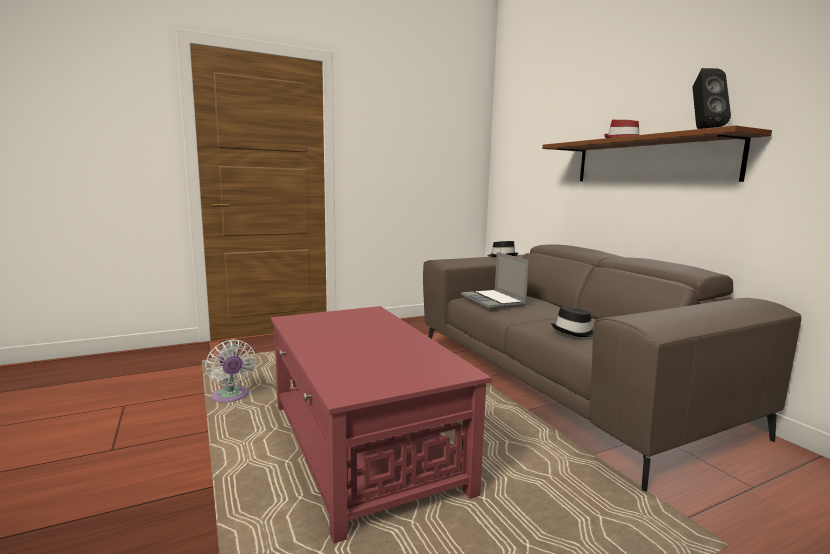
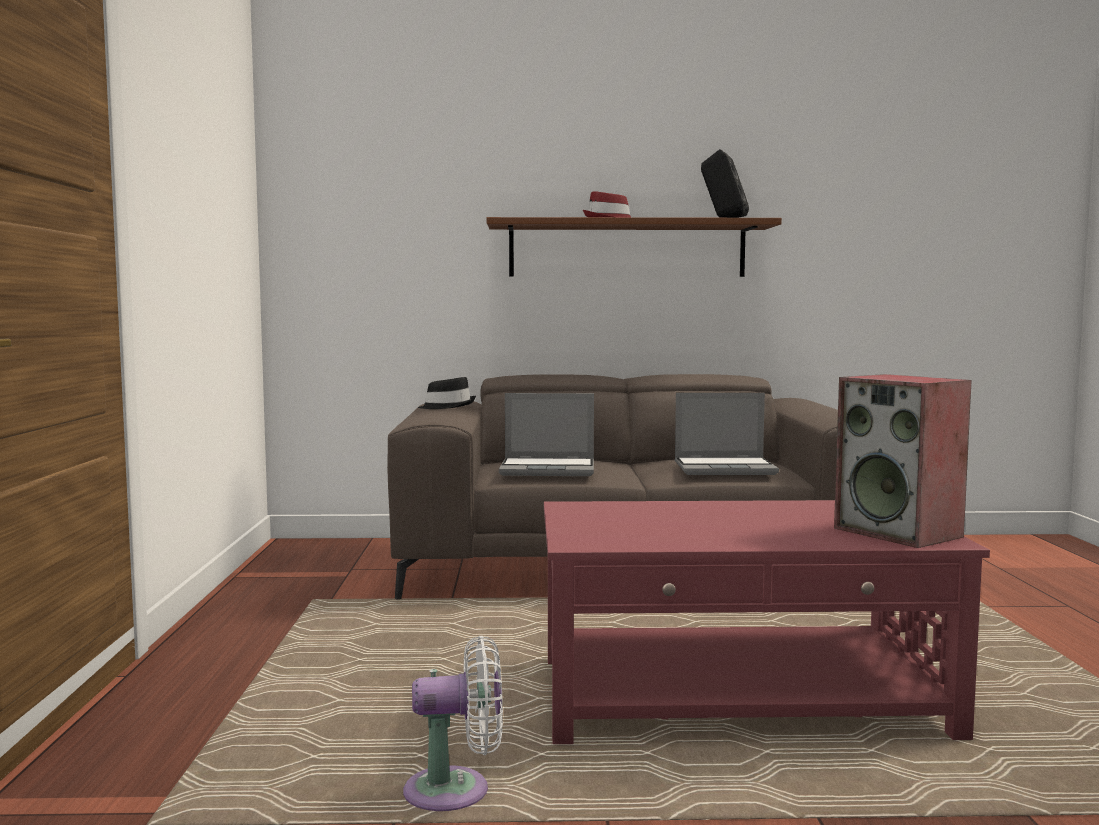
camera: 65 degrees left, 5 degrees down
black hat [551,307,593,337] -> laptop [675,393,779,475]
none -> speaker [834,374,972,548]

